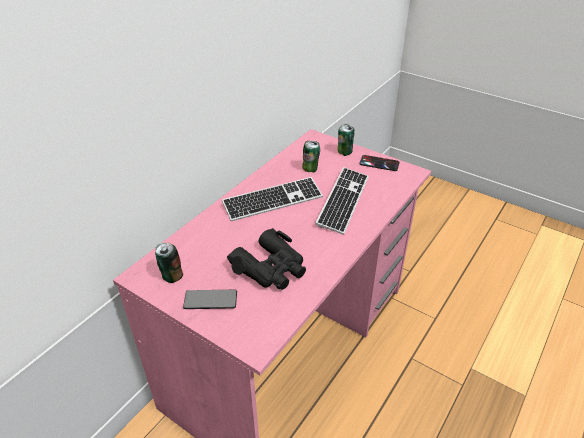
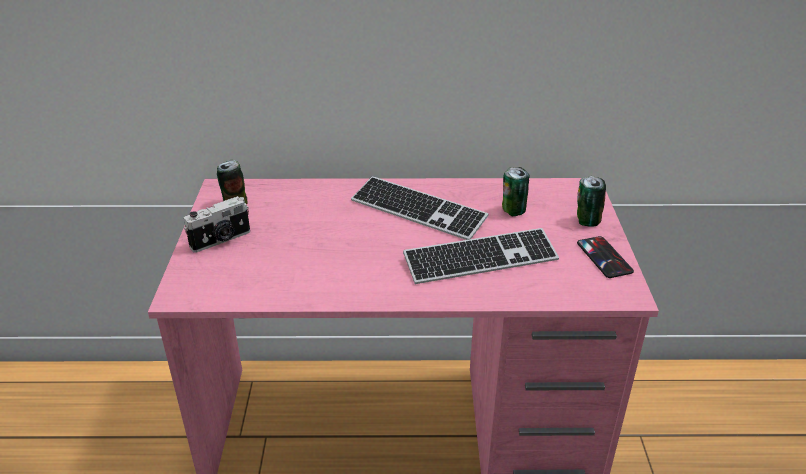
camera: 55 degrees right, 5 degrees down
phone [183,290,237,309] -> camera [184,196,250,253]
black binoculars [227,228,306,290] -> none

